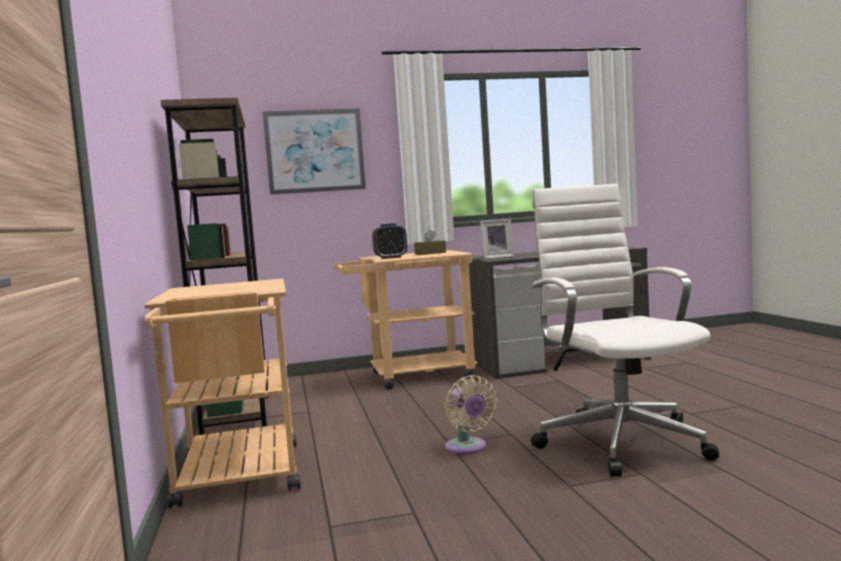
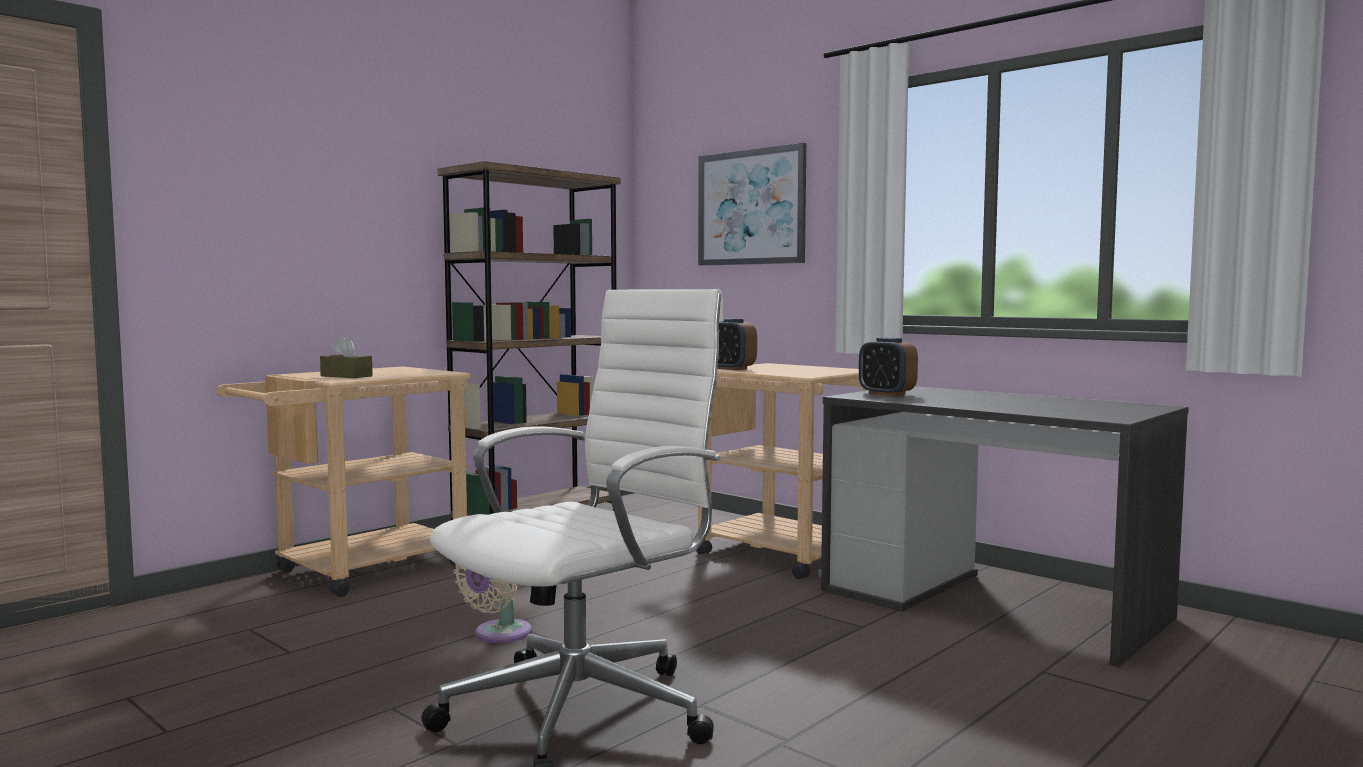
camera: 55 degrees right, 0 degrees up
brown tissue box [414,230,446,255] -> brown tissue box moved to [320,336,373,378]
picture frame [480,219,514,259] -> alarm clock [859,337,918,396]

